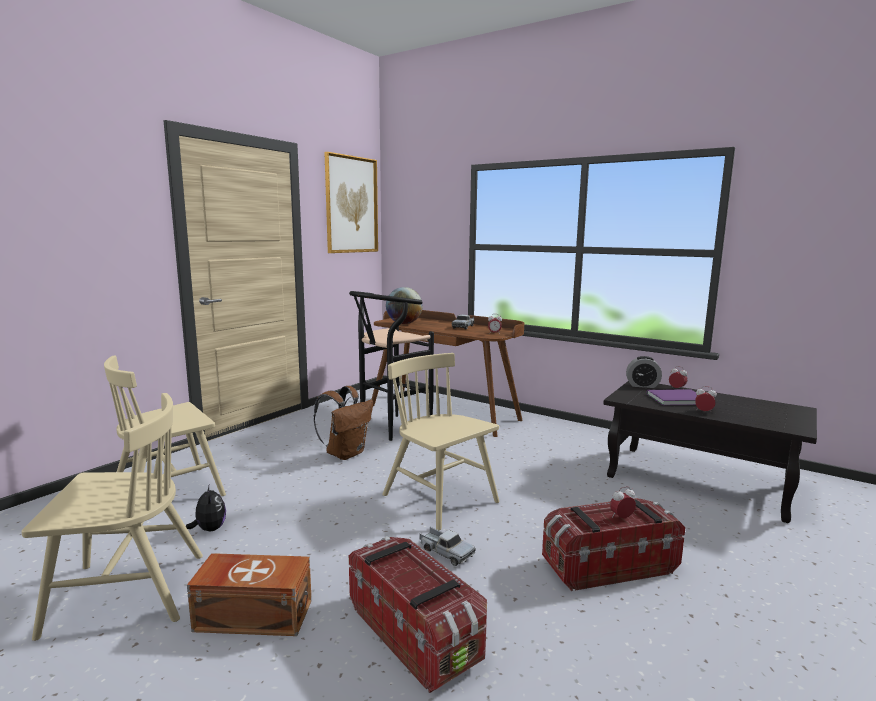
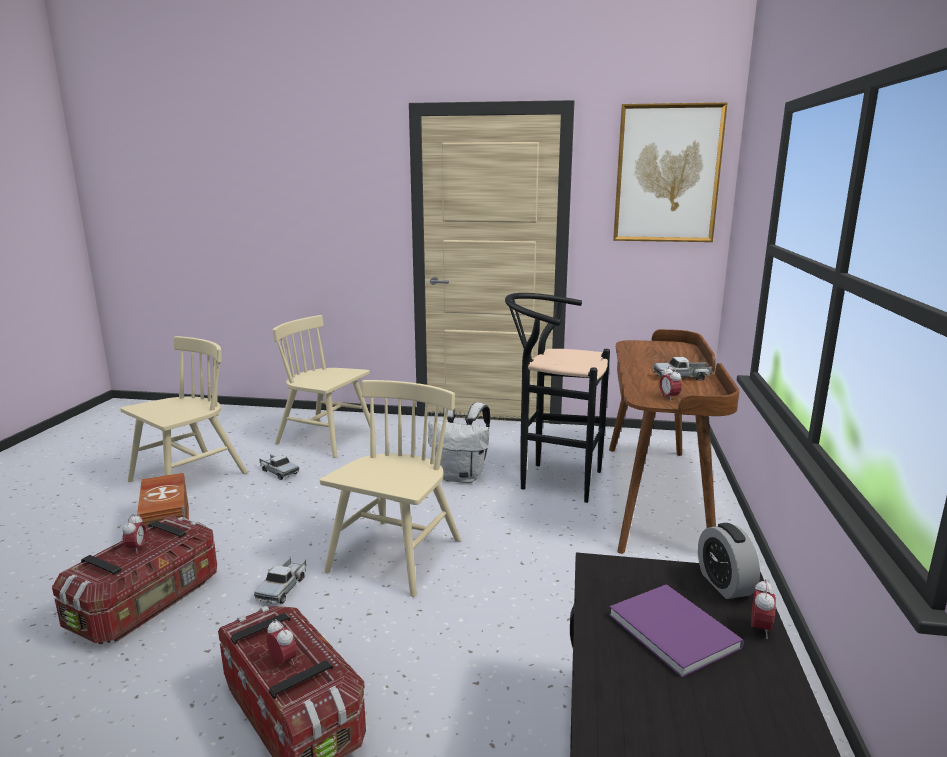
camera: 65 degrees right, 5 degrees up
beige chair [22,393,203,641] -> beige chair turned 105 degrees counterclockwise [120,336,248,482]
plush toy [186,483,226,531] -> toy truck [259,454,299,480]
brown backpack [314,386,373,460] -> white backpack [428,402,490,483]
globe [386,287,423,324] -> none
alarm clock [695,386,717,411] -> alarm clock moved to [122,514,147,554]

